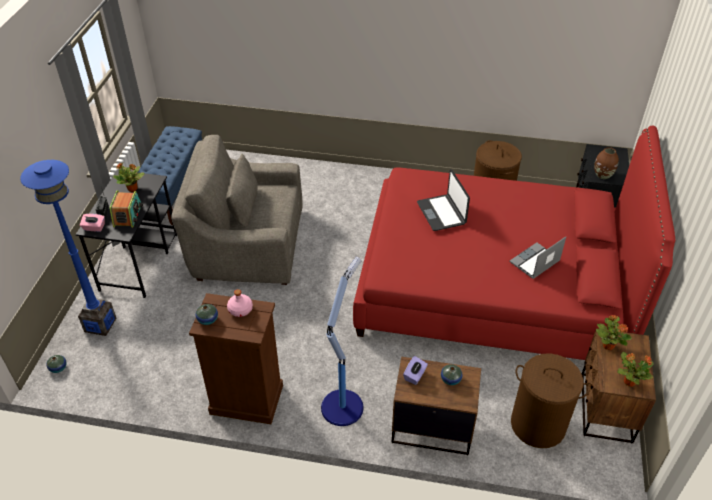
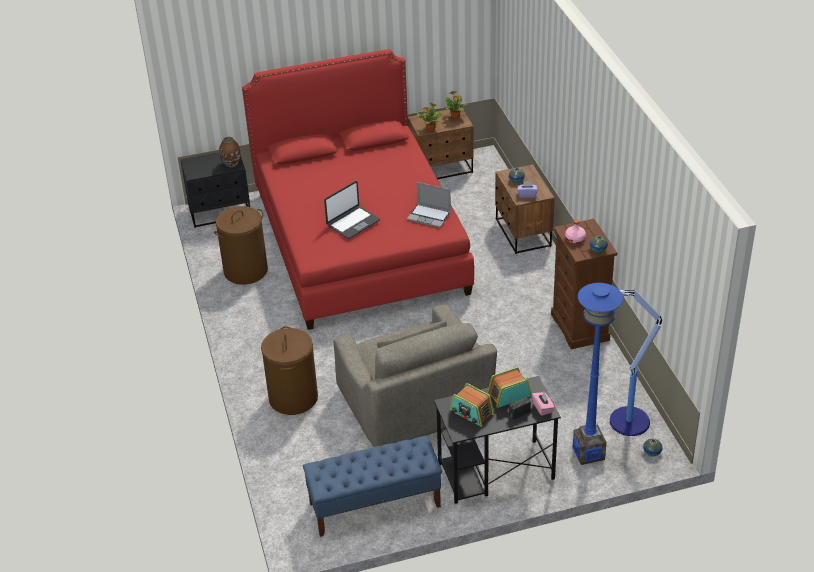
camera: 115 degrees left, 5 degrees down
potted plant [113,163,144,192] -> radio [450,383,494,427]
floor lamp [321,257,363,426] -> floor lamp moved to [610,289,662,436]
laptop [509,237,566,279] -> laptop moved to [407,182,451,228]
brown laundry basket [511,353,590,448] -> brown laundry basket moved to [261,326,318,415]

